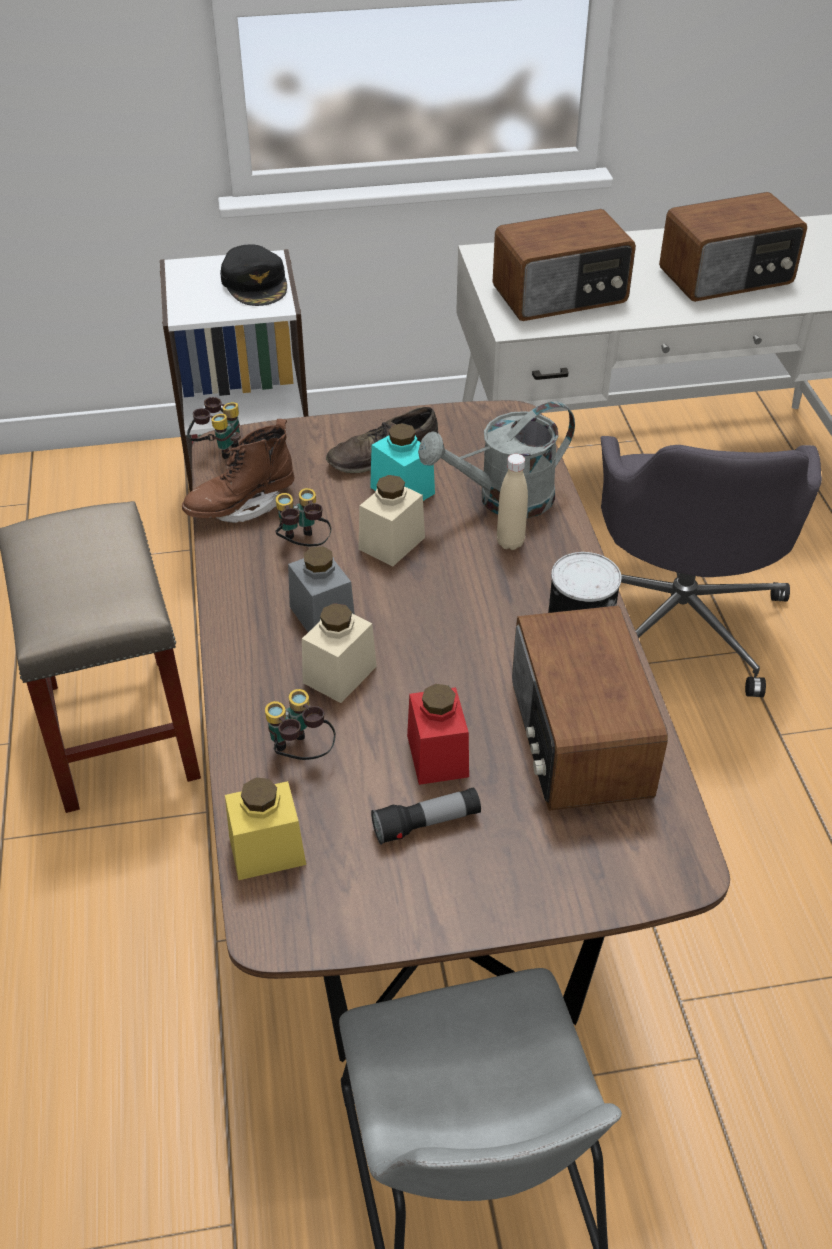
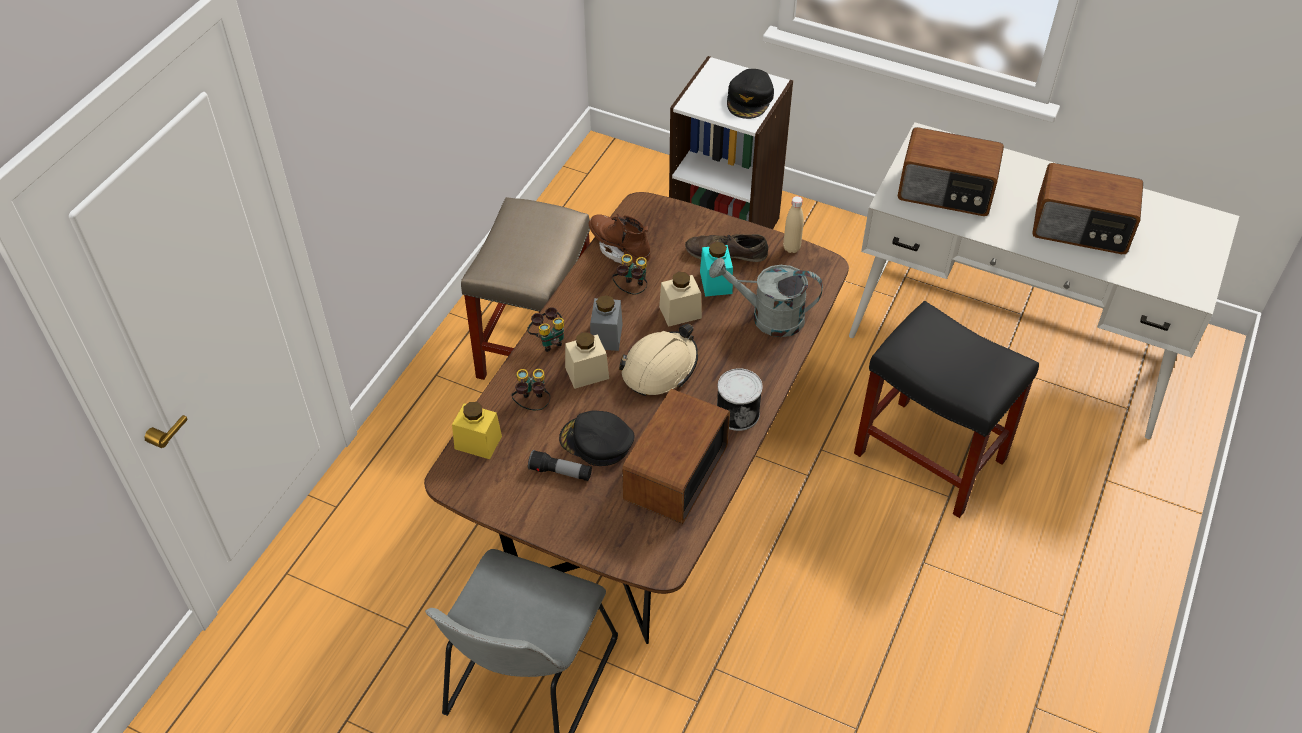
camera: 35 degrees right, 5 degrees up
brown boot [182,419,294,523] -> brown boot turned 45 degrees clockwise [589,214,651,264]
binoculars [187,397,241,459] -> binoculars moved to [527,307,564,352]
red jar [407,684,469,785] -> black cap [559,410,634,466]
beige bottle [497,454,528,550] -> beige bottle moved to [783,196,804,253]
grey office chair [600,436,822,697] -> black stool [854,301,1039,518]
none -> beige hard hat [619,324,698,396]

